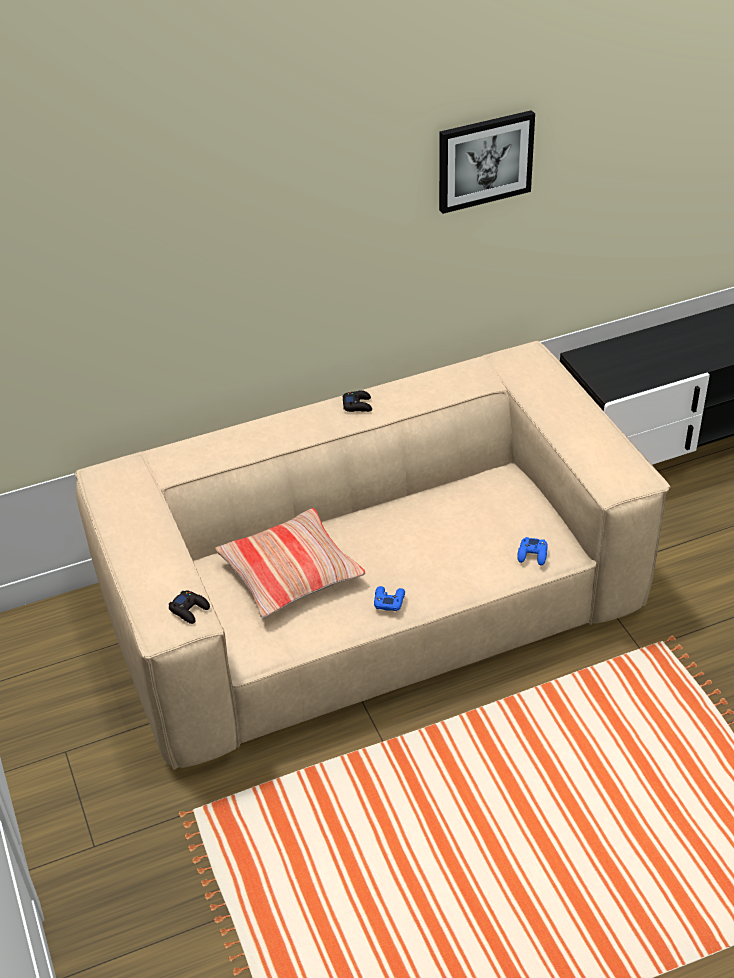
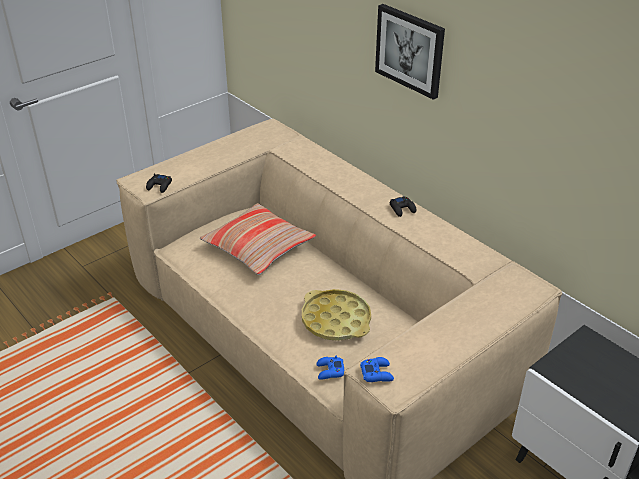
camera: 70 degrees right, 5 degrees down
blue game controller [374,586,405,611] -> blue game controller moved to [360,357,394,382]
picture [439,110,535,214] -> picture moved to [375,4,445,100]
none -> yellow tray [302,289,371,341]

